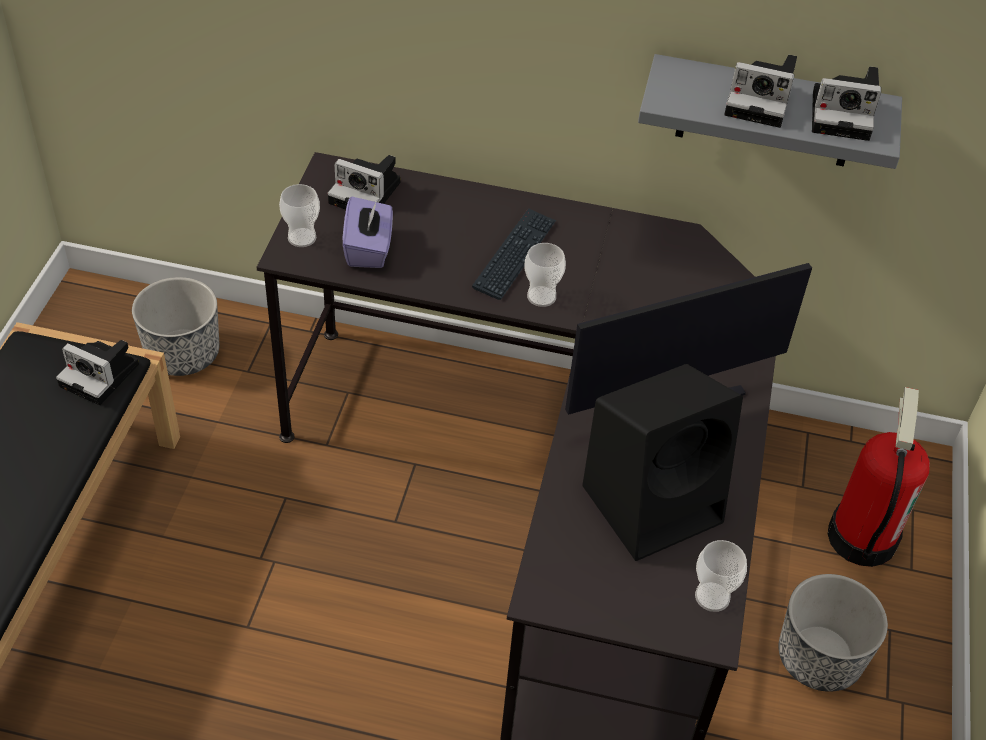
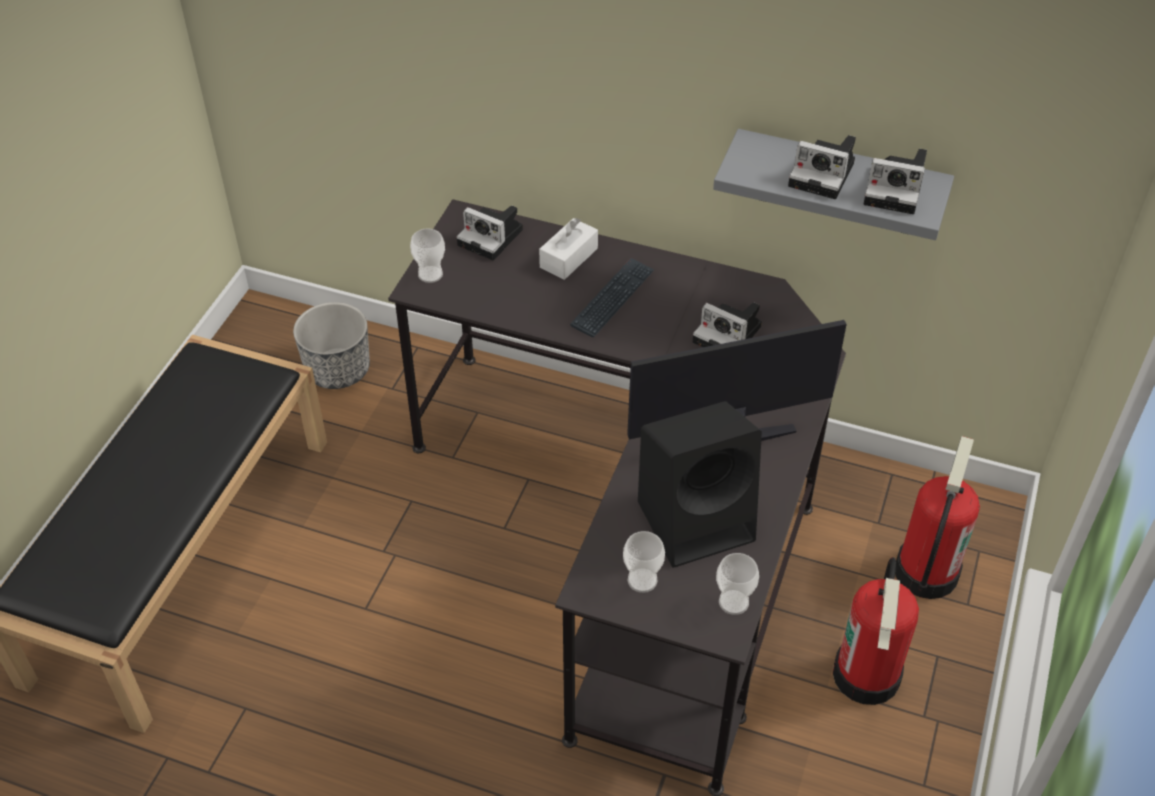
camera: 10 degrees right, 0 degrees up
camera [56,340,139,405] -> camera moved to [693,302,762,347]
purple tissue box [343,197,393,268] -> none
cup [524,243,566,307] -> cup moved to [623,531,665,593]
planter [778,574,888,692] -> fire extinguisher [833,557,919,705]
none -> white tissue box [539,218,598,280]

